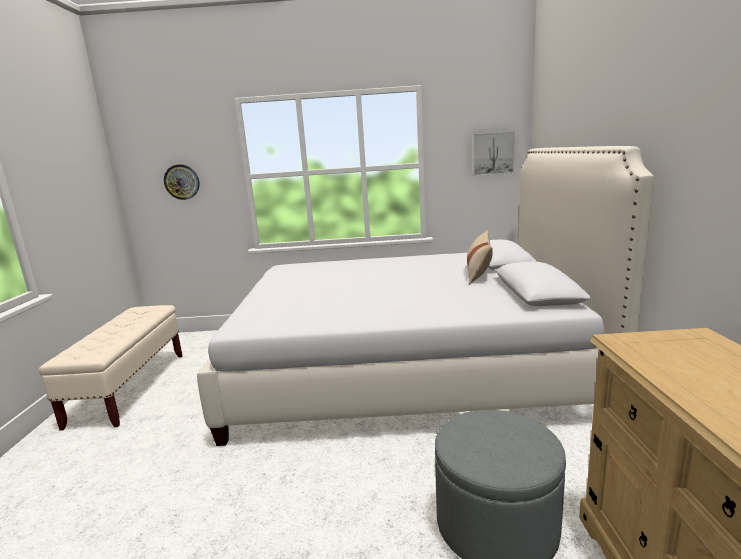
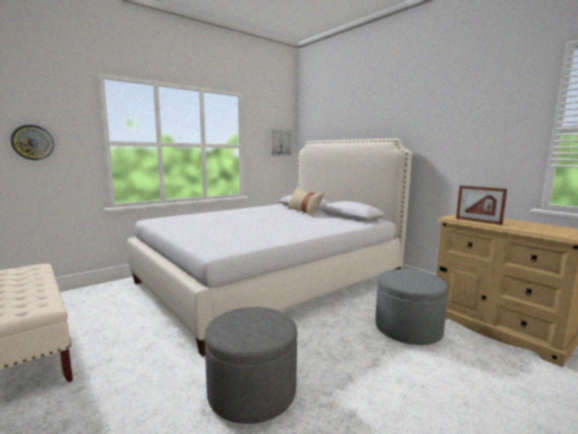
camera: 40 degrees left, 5 degrees down
none -> grey ottoman [205,307,297,424]
none -> picture frame [456,185,507,225]

